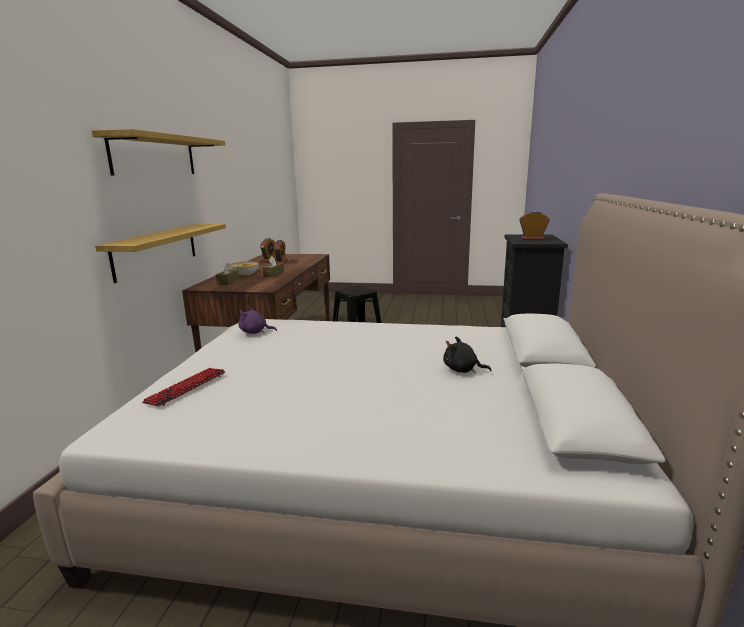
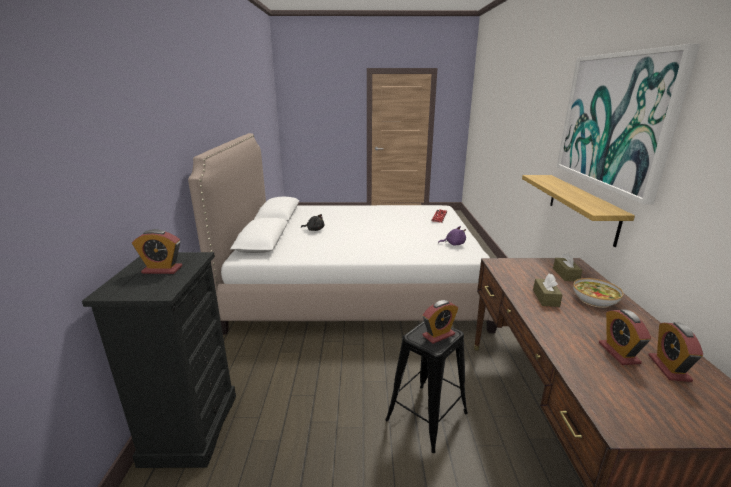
camera: 170 degrees right, 5 degrees up
shelf [92,129,225,176] -> picture [557,44,700,205]
none -> alarm clock [422,300,458,344]

